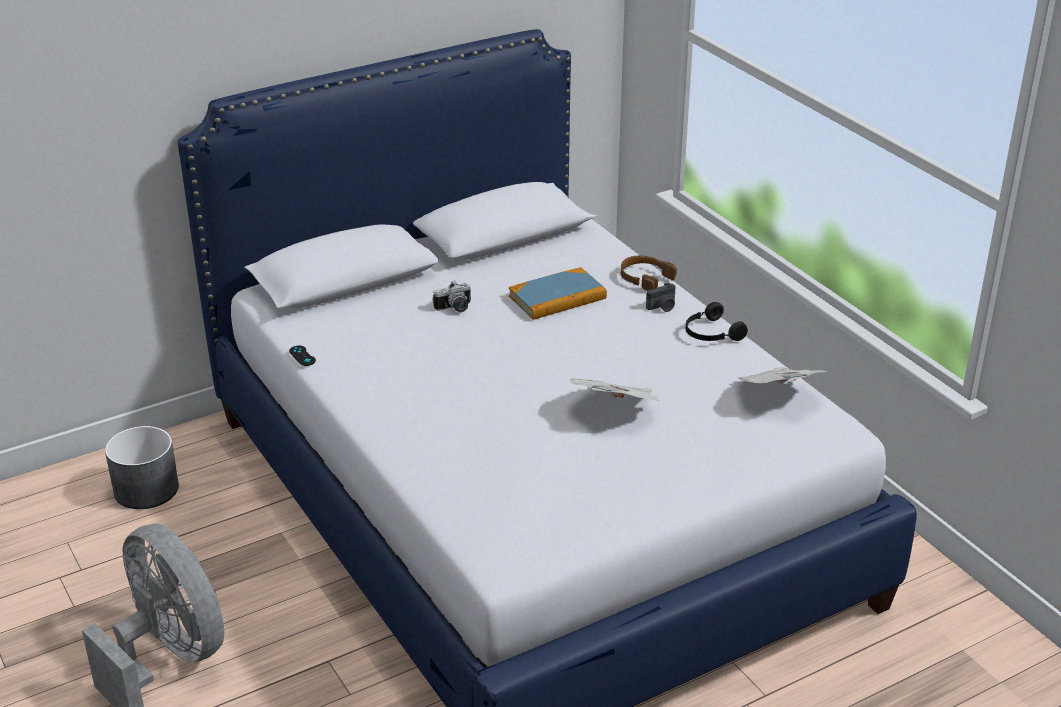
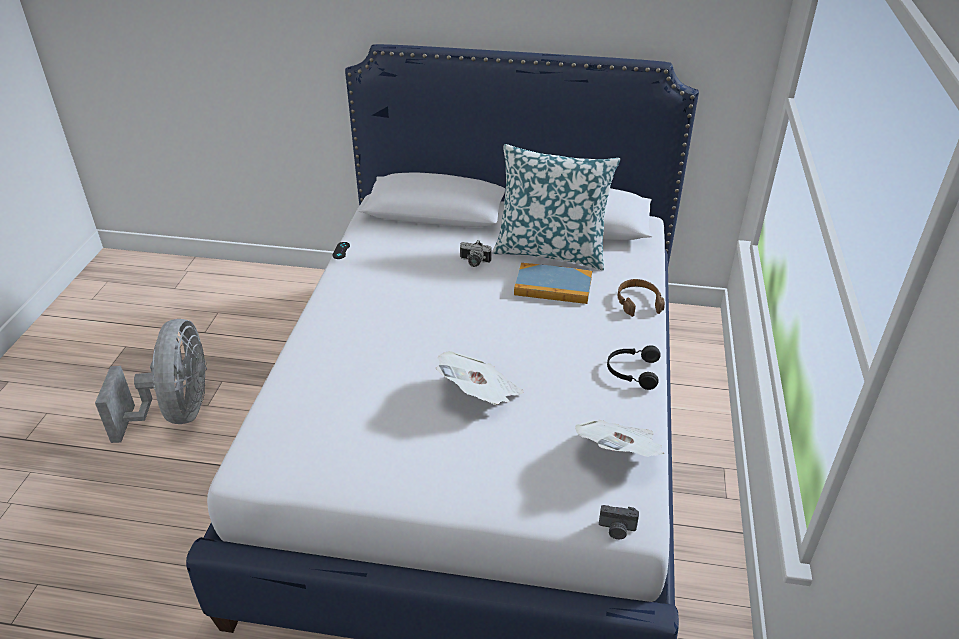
camera: 40 degrees right, 5 degrees up
grey planter [105,426,179,509] -> none
camera [646,283,676,312] -> camera moved to [599,505,639,539]
none -> pillow [492,144,620,270]

